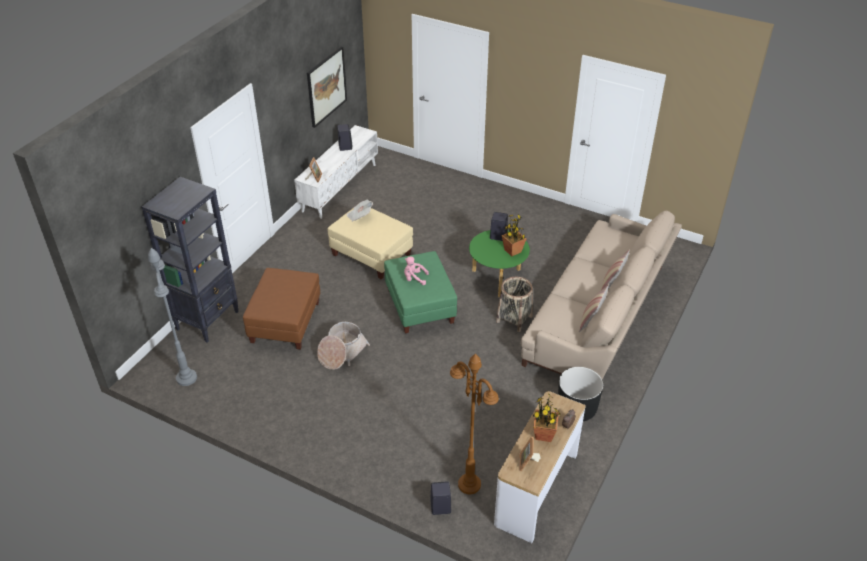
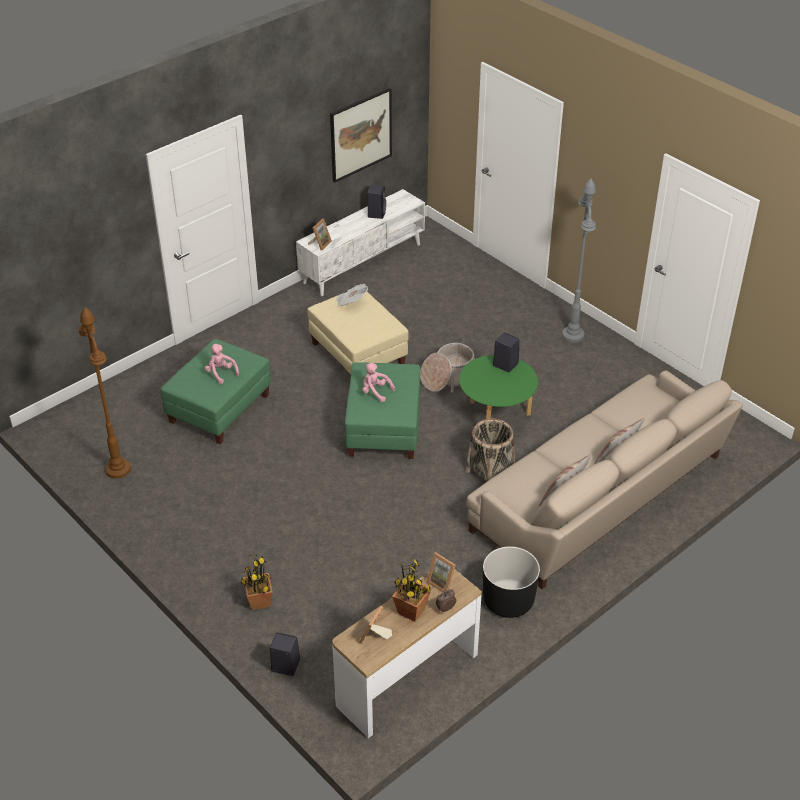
camera: 20 degrees right, 0 degrees up
black bookcase [142,177,239,343] -> none
grey floor lamp [148,248,197,386] -> grey floor lamp moved to [562,178,596,342]
brown ottoman [243,268,320,350] -> green ottoman [161,339,271,444]
basket [317,322,370,370] -> basket moved to [420,343,475,392]
brown floor lamp [450,354,499,494] -> brown floor lamp moved to [79,307,131,479]
potted plant [502,214,526,256] -> potted plant moved to [241,555,273,610]
none -> pink plush toy [205,344,239,384]
none -> picture frame [426,552,455,593]

